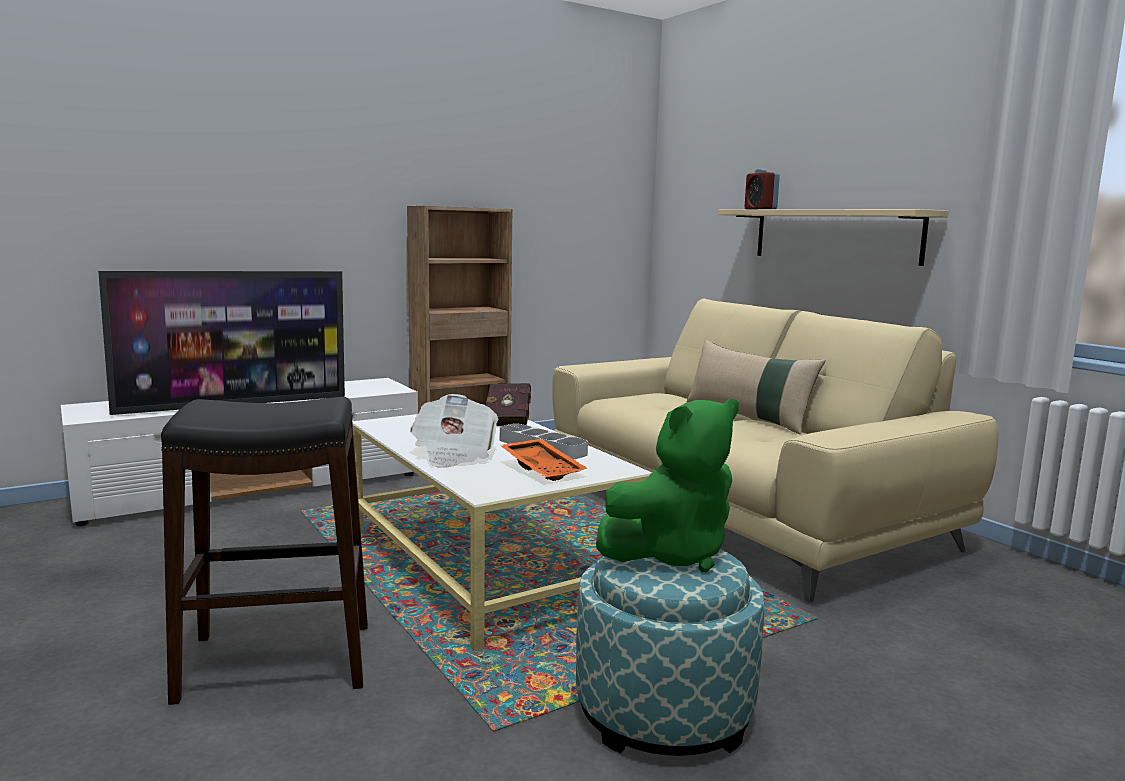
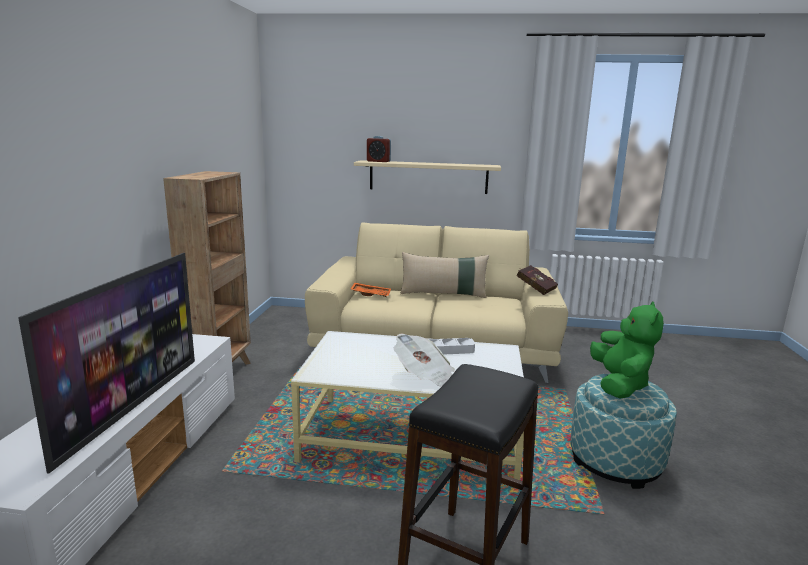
camera: 50 degrees left, 5 degrees up
red book [486,383,531,426] -> red book moved to [516,266,558,295]
orange tray [500,438,587,481] -> orange tray moved to [351,282,391,297]

